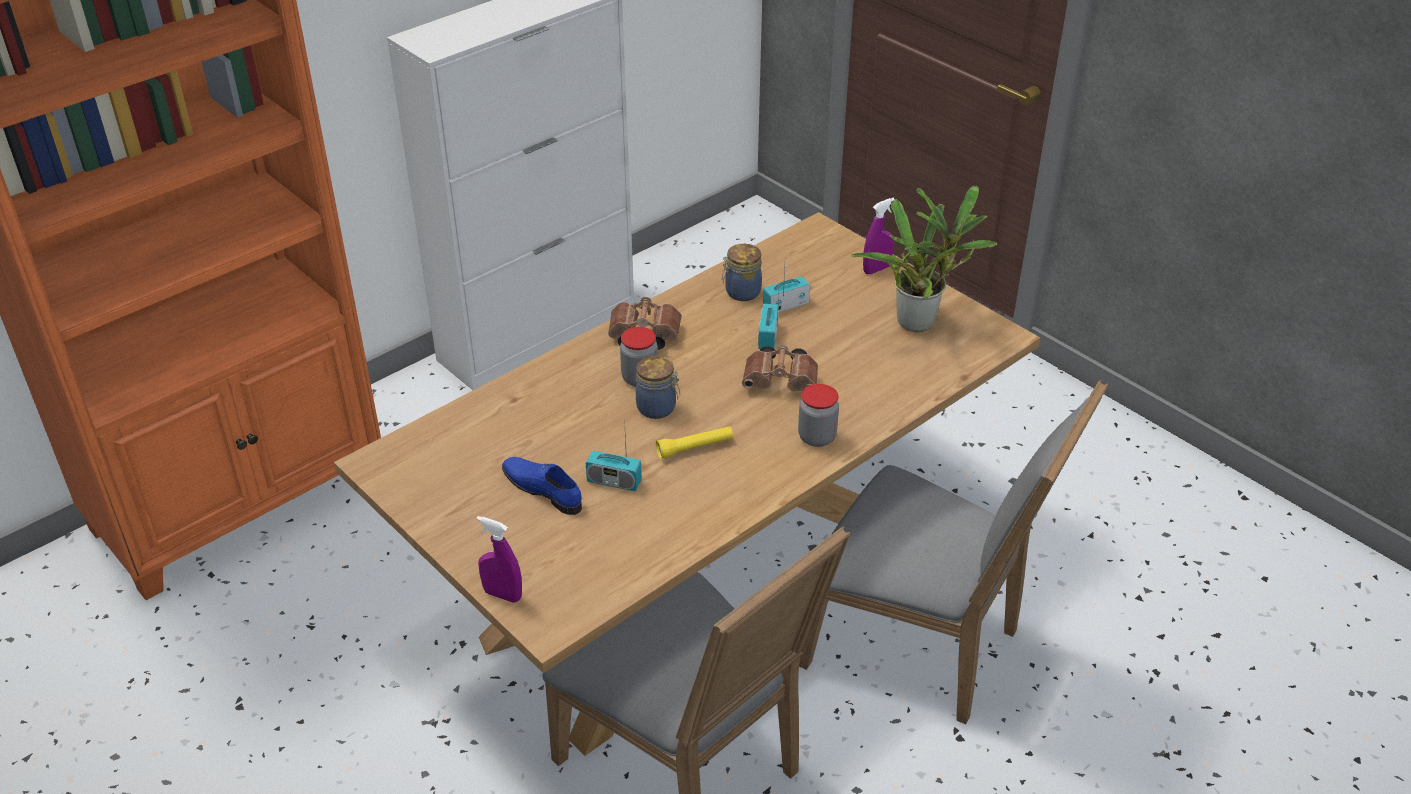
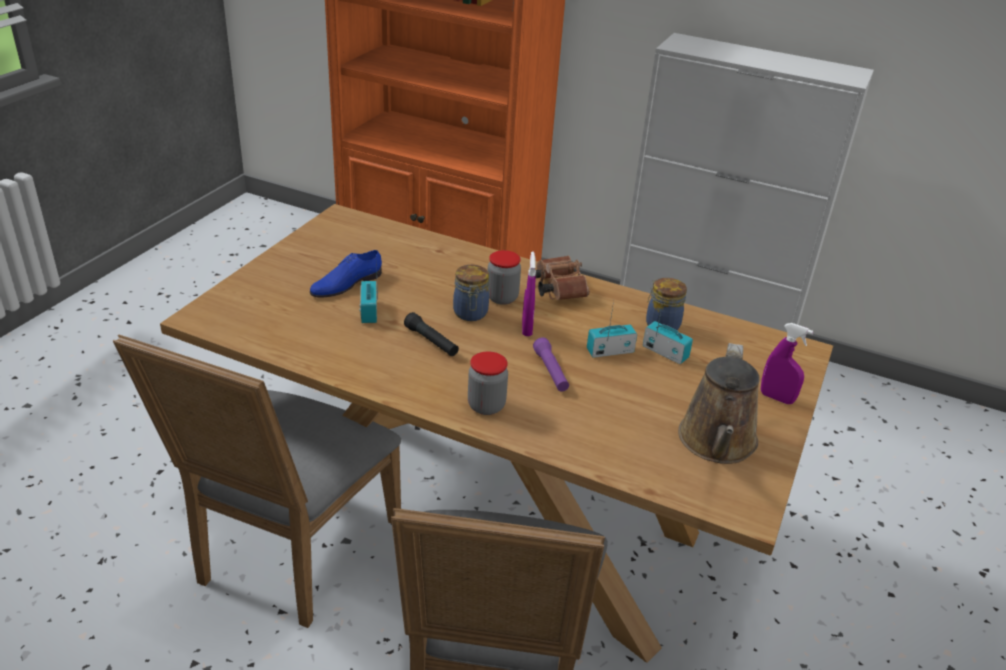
camera: 65 degrees right, 5 degrees down
purple spray bottle [477,516,522,603] -> purple spray bottle moved to [522,252,536,336]
blue shoe [502,457,582,515] -> blue shoe turned 150 degrees counterclockwise [310,250,382,298]
yellow flashlight [656,426,733,459] -> black flashlight [404,312,459,356]
brown binoculars [742,345,818,392] -> purple flashlight [533,337,569,392]
potted plant [851,186,997,332] -> brown watering can [678,343,760,464]

